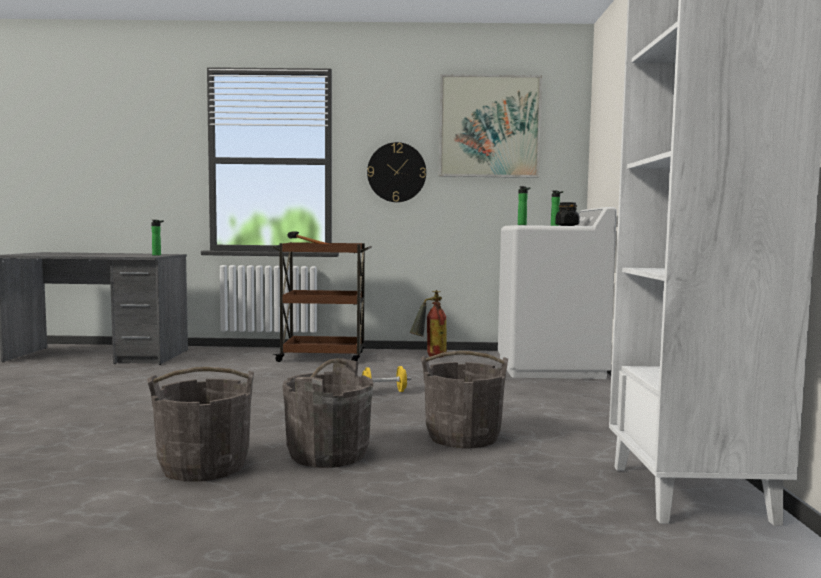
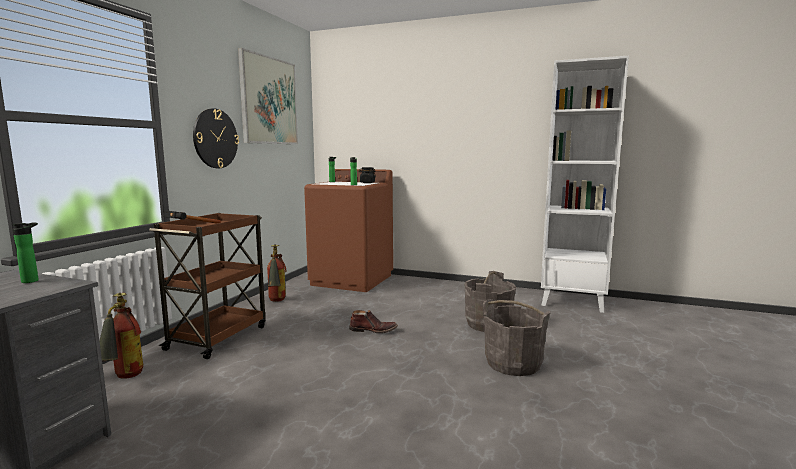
camera: 70 degrees left, 5 degrees up
grey bucket [147,367,254,482] -> none
yellow dumbbell [362,366,411,392] -> brown boot [349,310,398,333]
white washing machine [498,207,617,379] -> brown washing machine [304,169,393,292]
none -> fire extinguisher [100,293,143,379]

